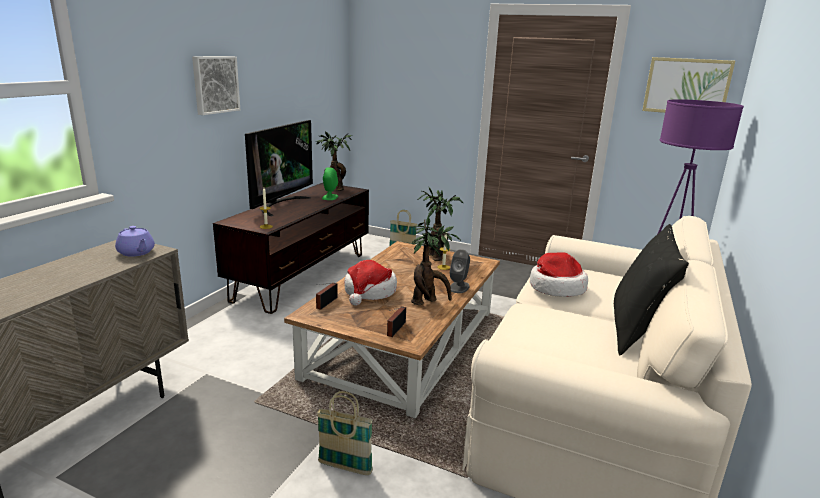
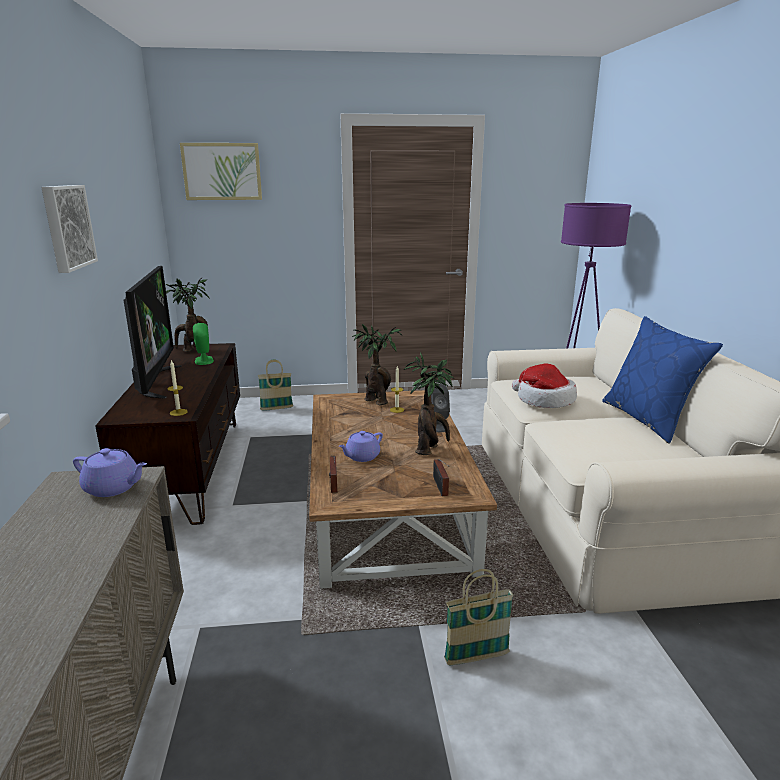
camera: 30 degrees left, 0 degrees up
hat [344,260,397,306] -> purple teapot [339,431,383,462]
black pillow [614,224,689,355] -> blue pillow [602,316,723,444]
picture [642,57,735,113] -> picture moved to [180,143,262,200]

